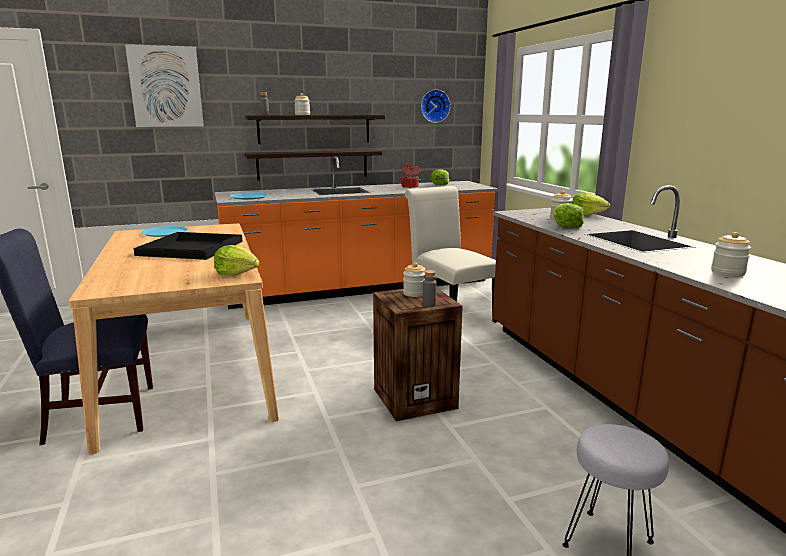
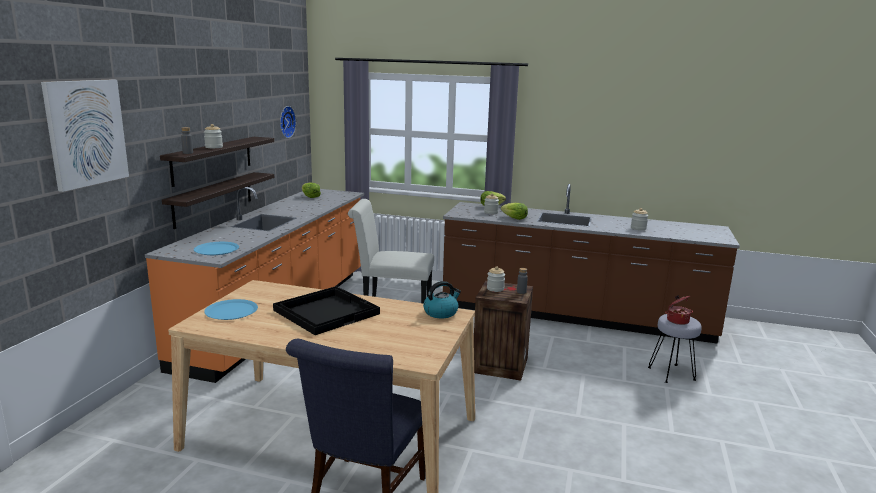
camera: 55 degrees left, 0 degrees up
lettuce [214,245,260,276] -> kettle [423,281,461,318]
cooking pot [400,164,421,188] -> cooking pot moved to [665,295,693,325]

